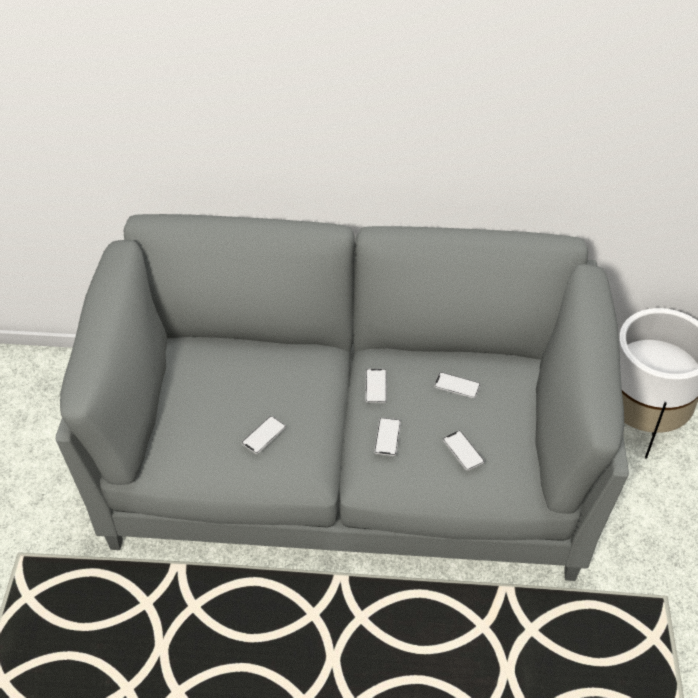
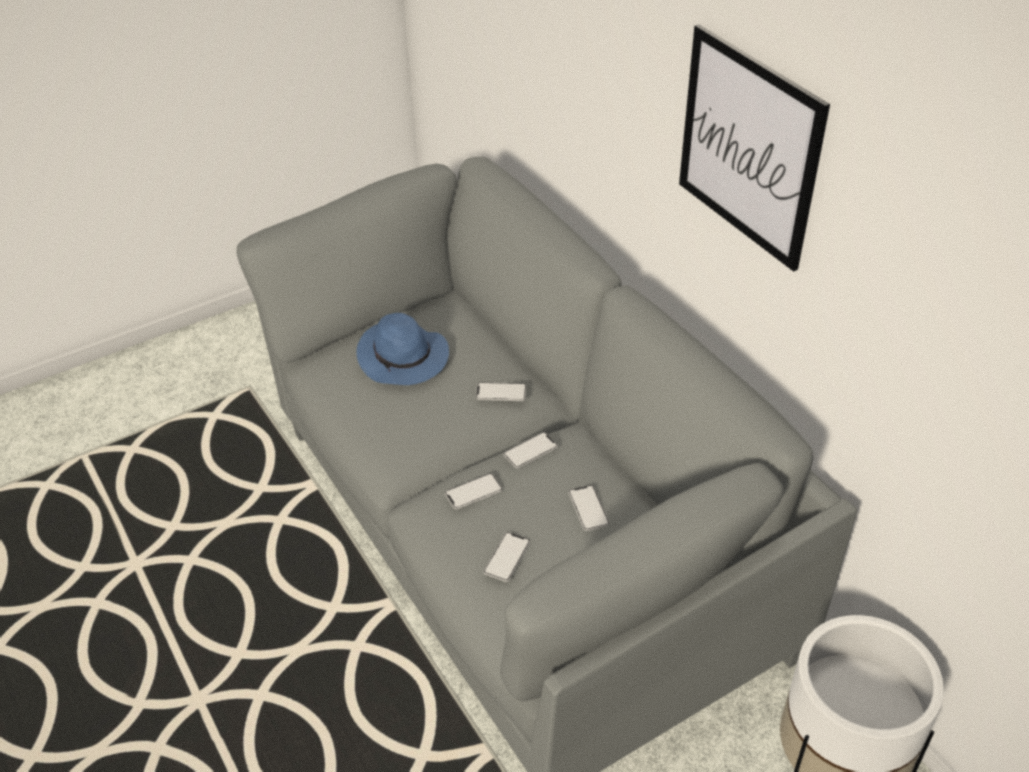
camera: 55 degrees right, 5 degrees down
phone [241,416,286,454] -> phone moved to [476,382,527,401]
none -> blue hat [356,313,449,385]
none -> picture [679,24,830,272]

